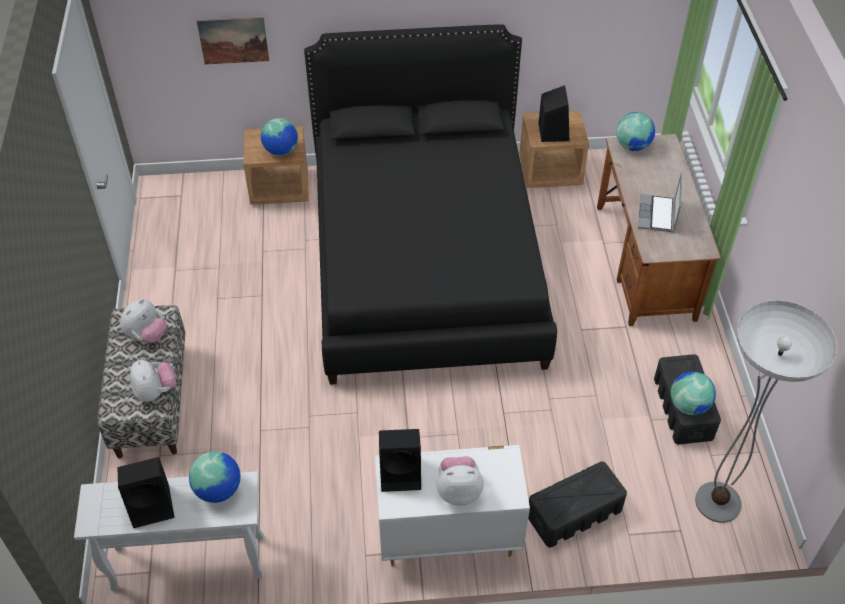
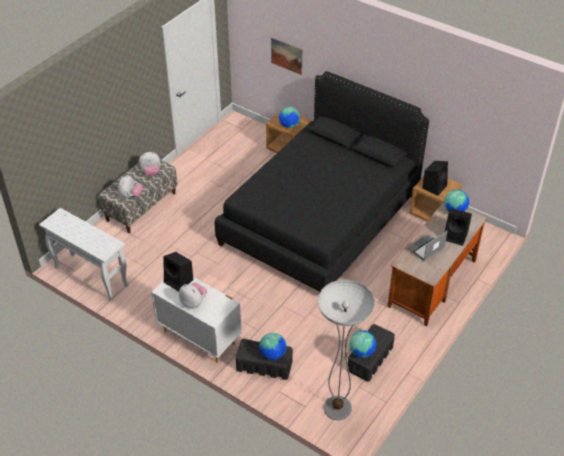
camera: 40 degrees right, 5 degrees down
black speaker [118,457,174,528] -> black speaker moved to [445,208,472,246]
globe [189,451,241,503] -> globe moved to [259,333,286,360]

